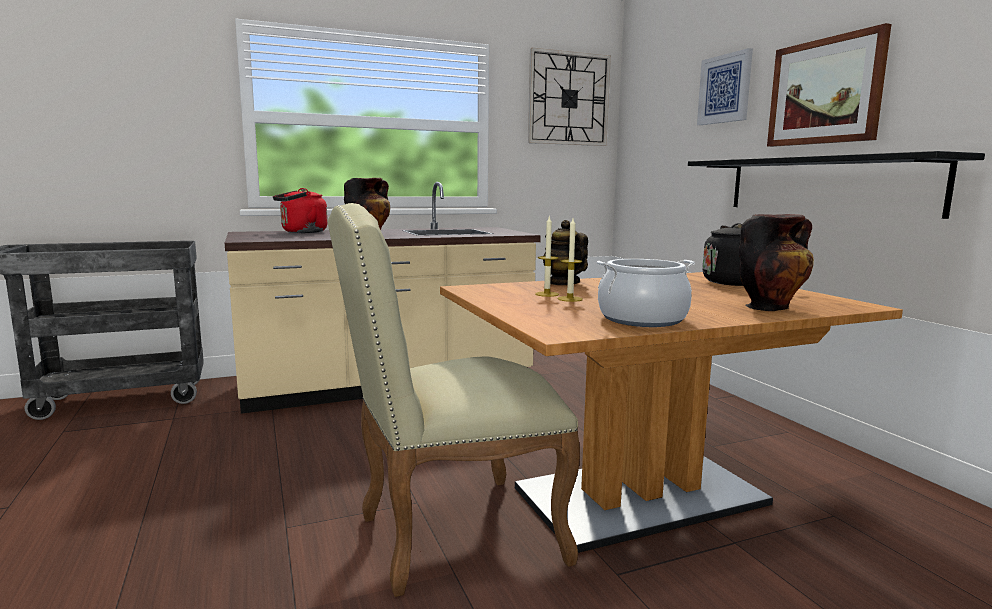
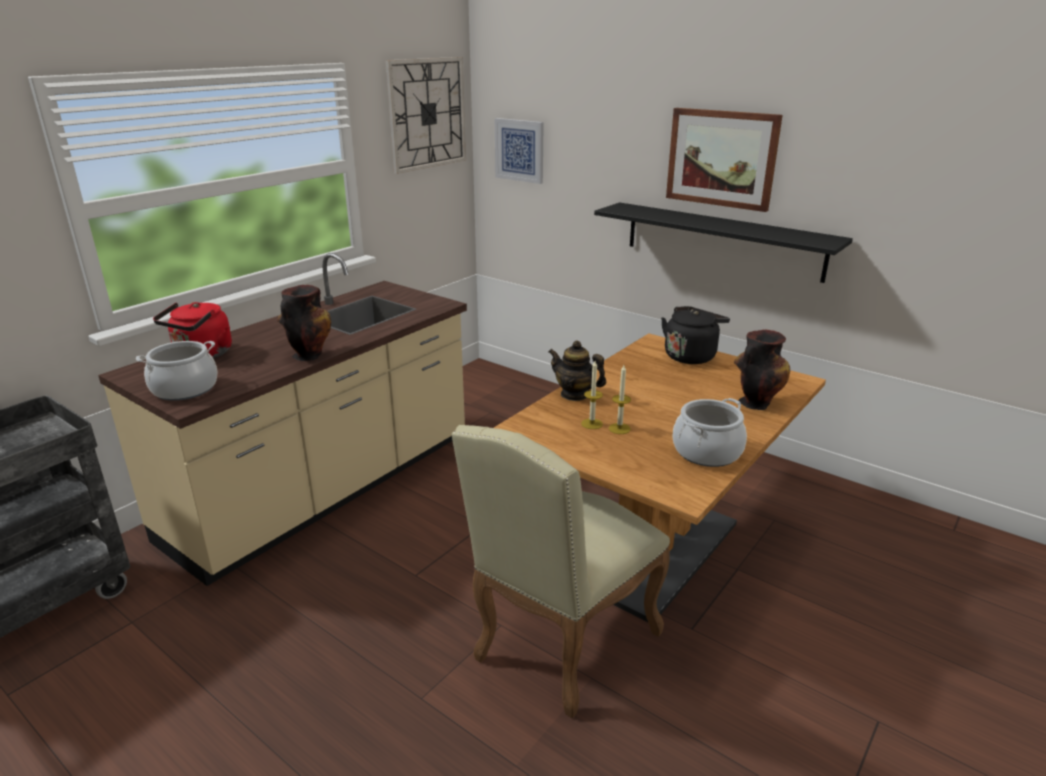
camera: 30 degrees left, 15 degrees up
picture [697,48,753,125] -> picture moved to [495,118,544,184]
none -> cooking pot [136,341,217,401]

